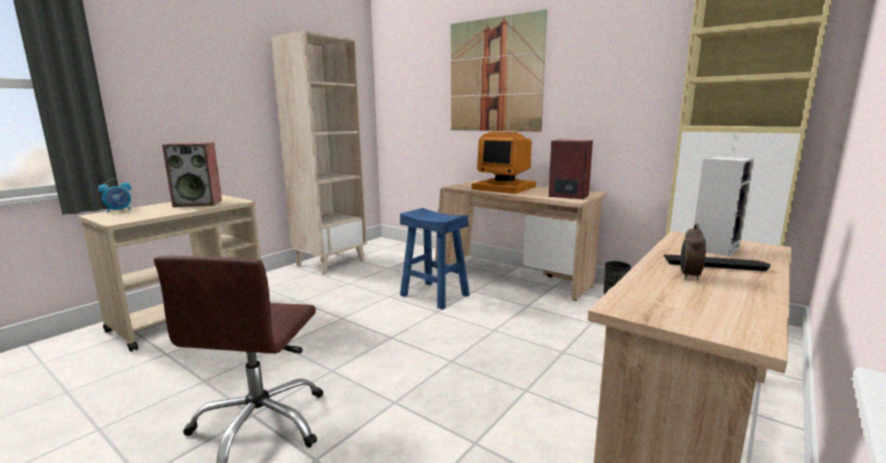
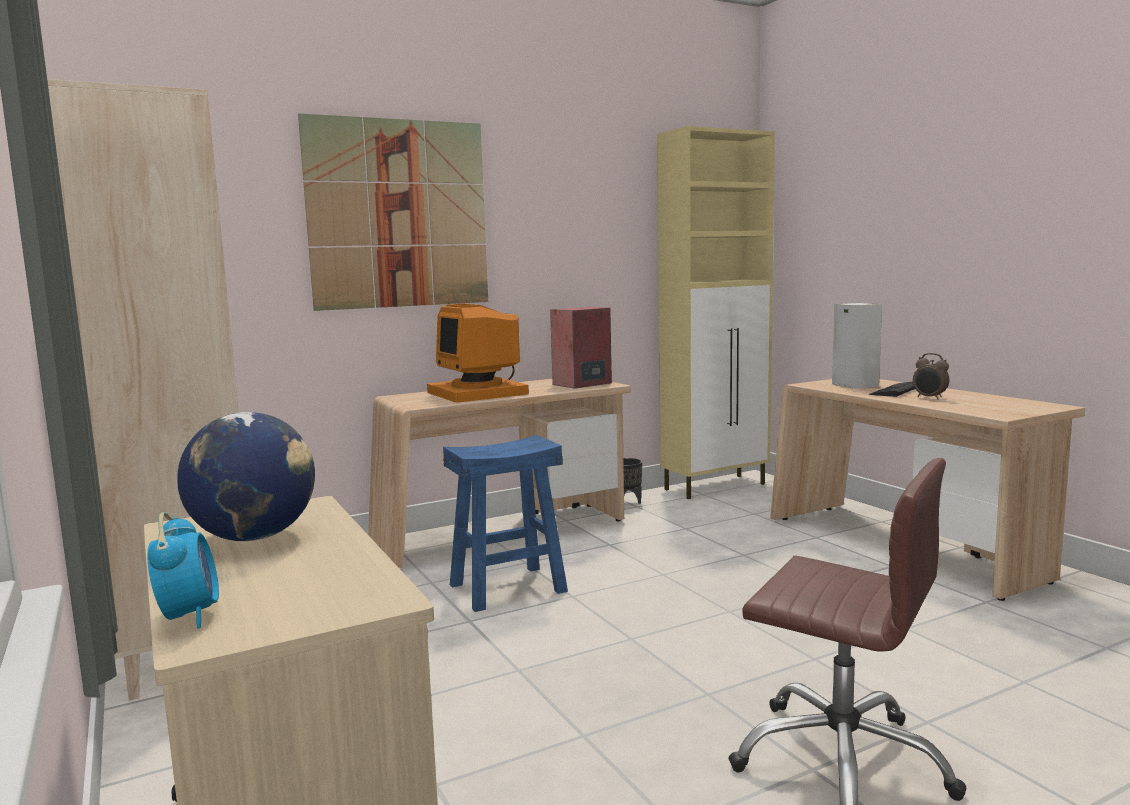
camera: 65 degrees left, 5 degrees down
speaker [162,142,222,207] -> globe [177,412,315,541]
monitor [472,132,536,194] -> monitor turned 90 degrees clockwise [427,303,529,403]

